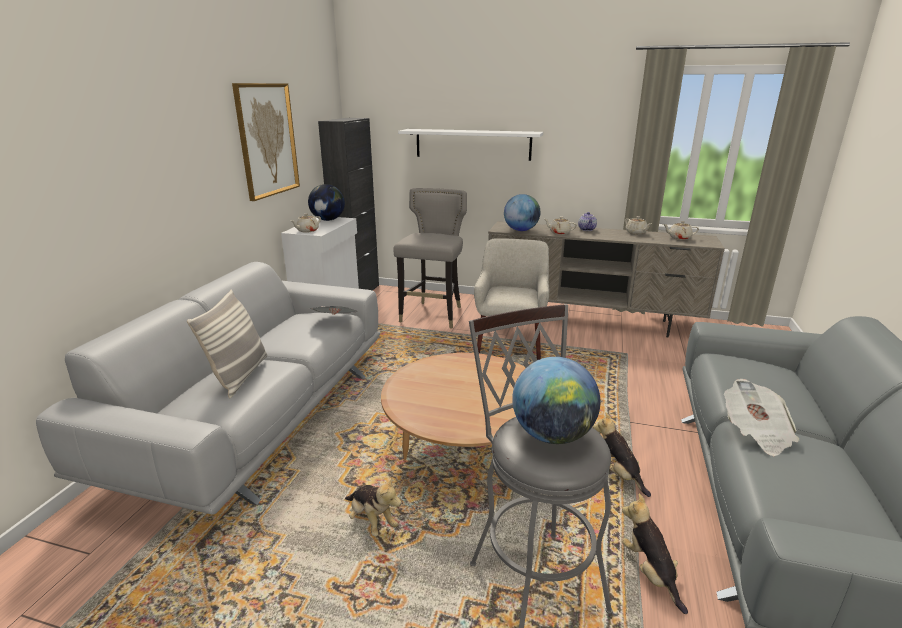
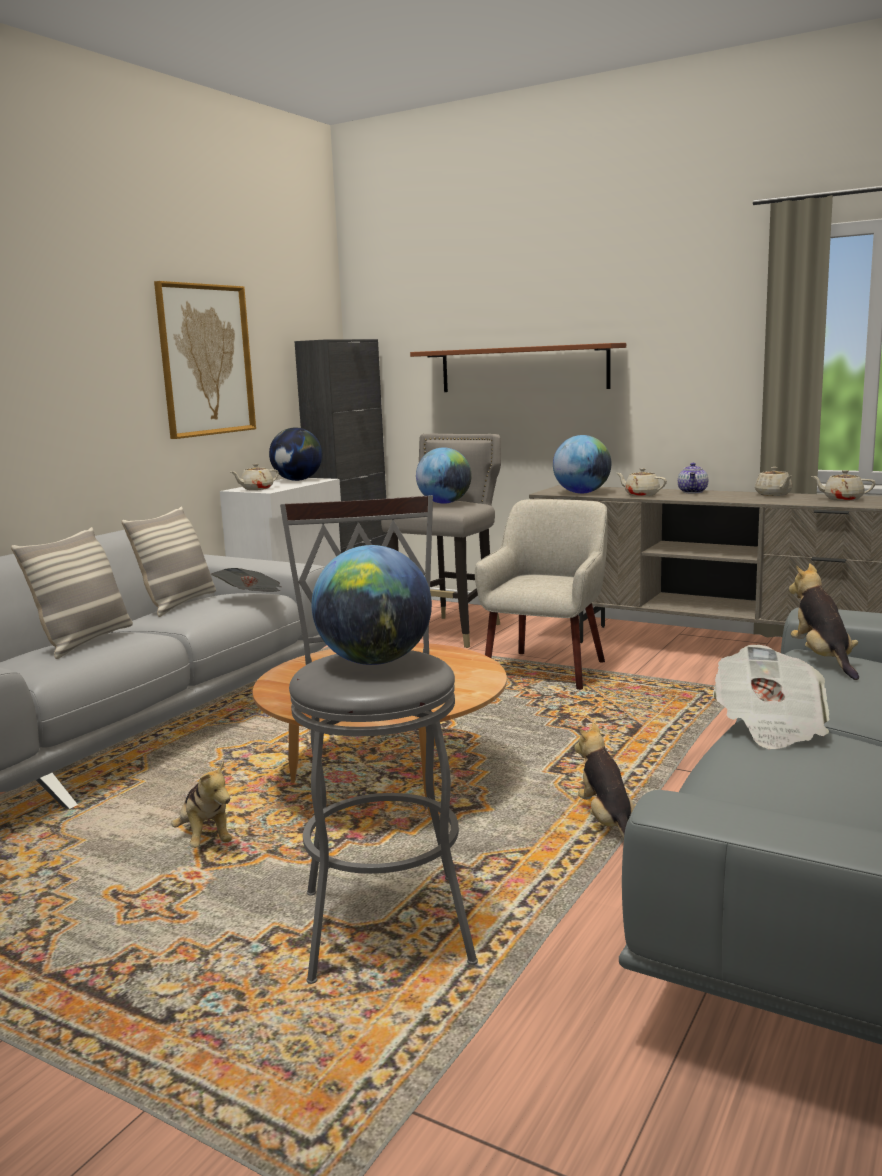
camera: 15 degrees right, 10 degrees down
white shelf [398,129,543,161] -> brown shelf [410,343,626,392]
plush toy [622,493,688,614] -> plush toy moved to [789,563,859,680]
none -> pillow [122,507,216,617]
none -> globe [416,447,472,504]

